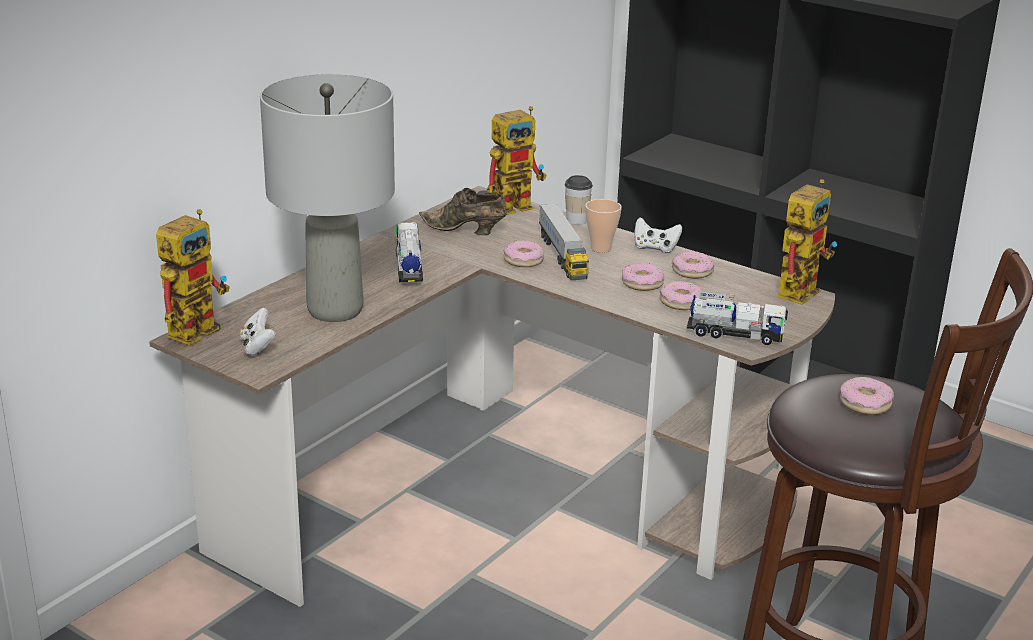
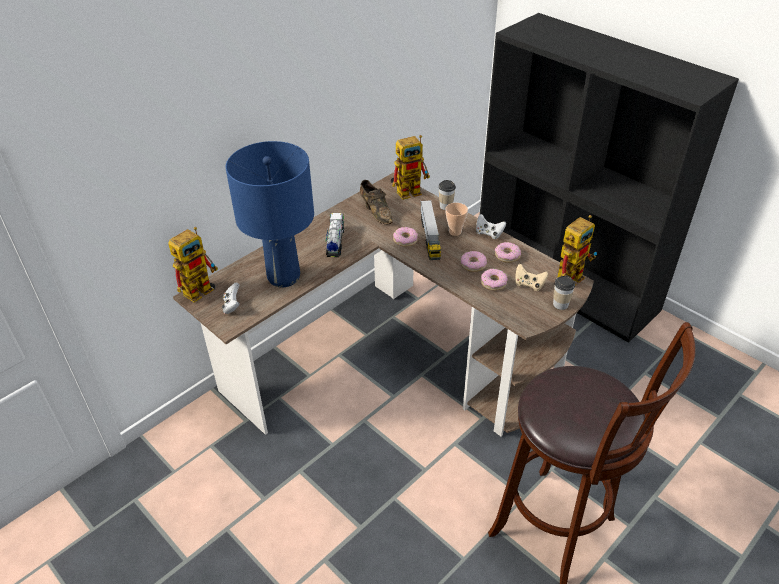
camera: 10 degrees right, 15 degrees up
grey table lamp [260,74,395,322] -> blue table lamp [226,141,314,288]
brown shoe [419,188,507,235] -> brown shoe turned 150 degrees counterclockwise [360,180,393,224]
toy truck [687,292,788,345] -> none
donut [840,377,894,415] -> none
none -> beige game controller [515,264,548,291]
none -> cup [553,276,575,310]

